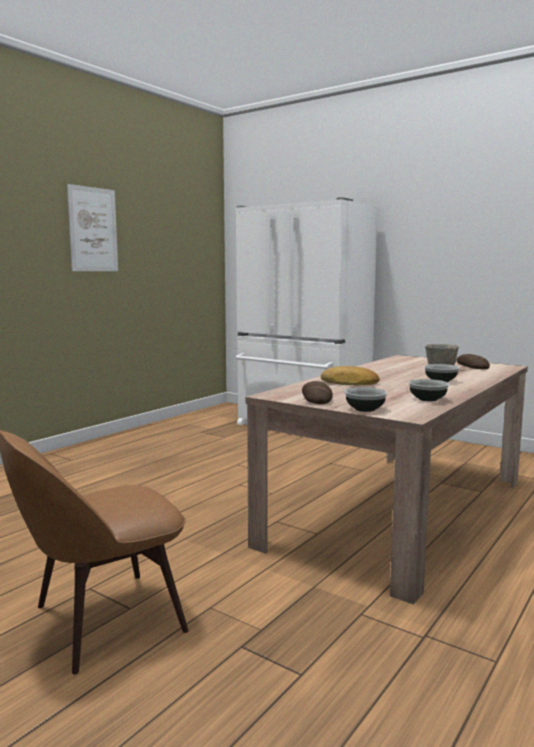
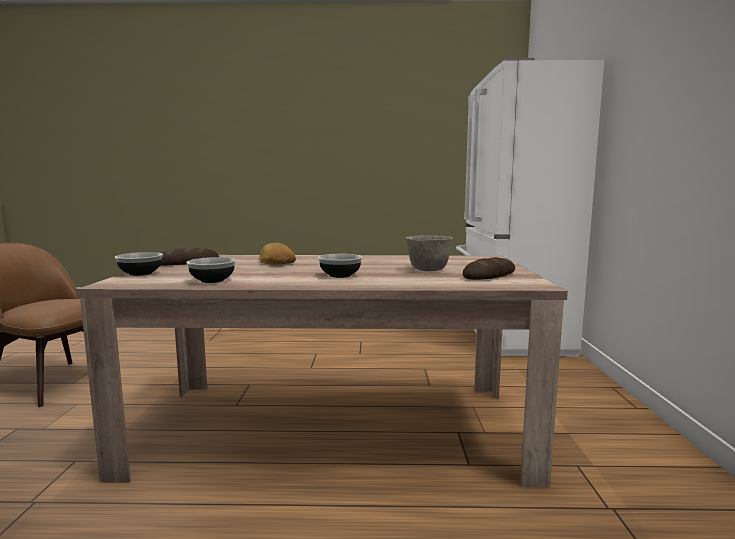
camera: 55 degrees right, 0 degrees up
picture [67,184,118,271] -> none

